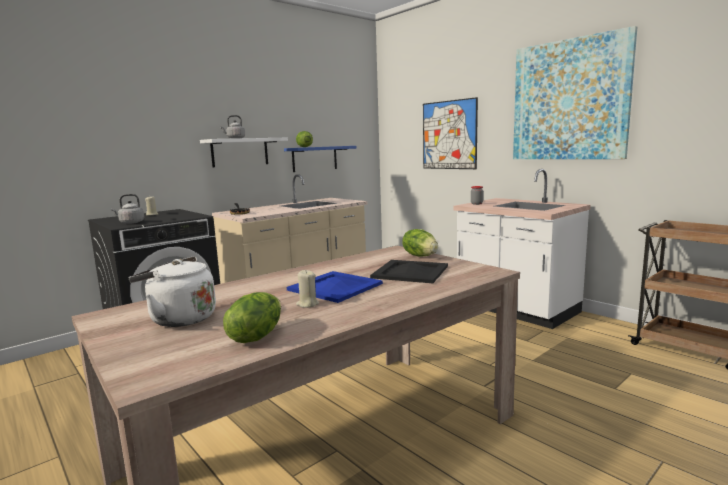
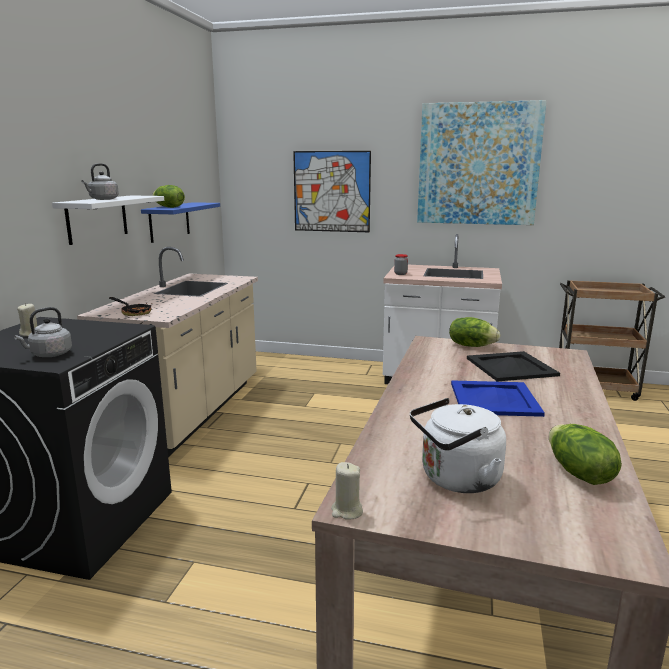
camera: 35 degrees left, 5 degrees up
beige candle [296,270,319,308] -> beige candle moved to [331,462,363,520]

